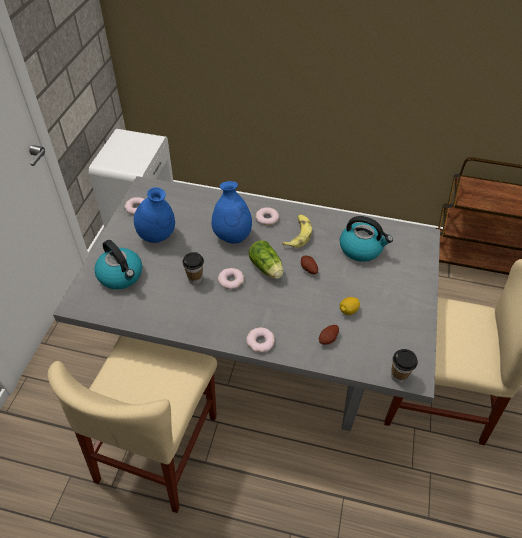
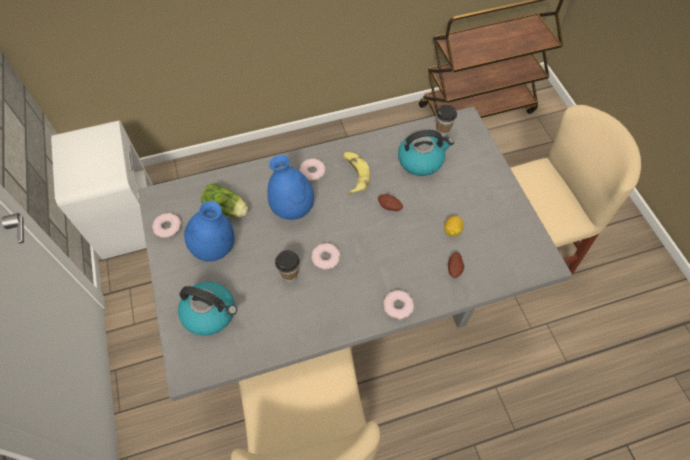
camera: 30 degrees left, 10 degrees up
lettuce [249,240,283,279] -> lettuce moved to [201,183,249,217]
cup [391,349,418,383] -> cup moved to [436,105,457,137]

